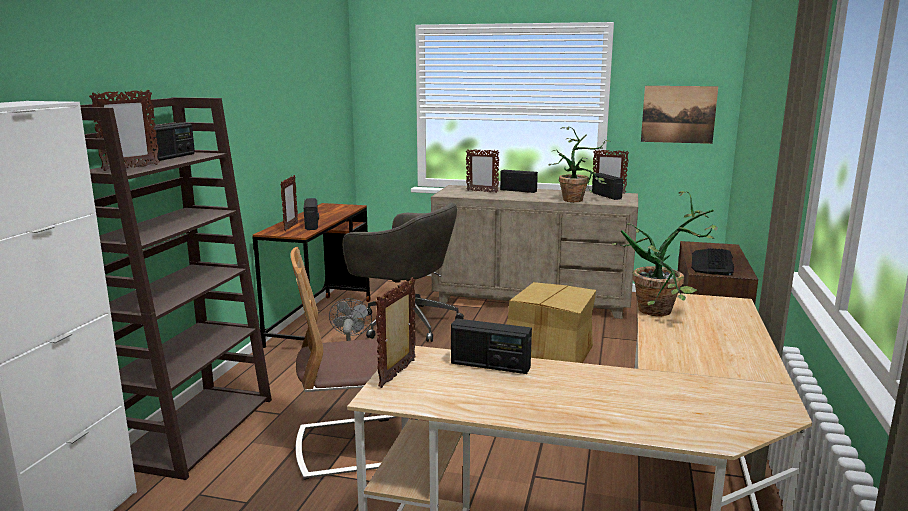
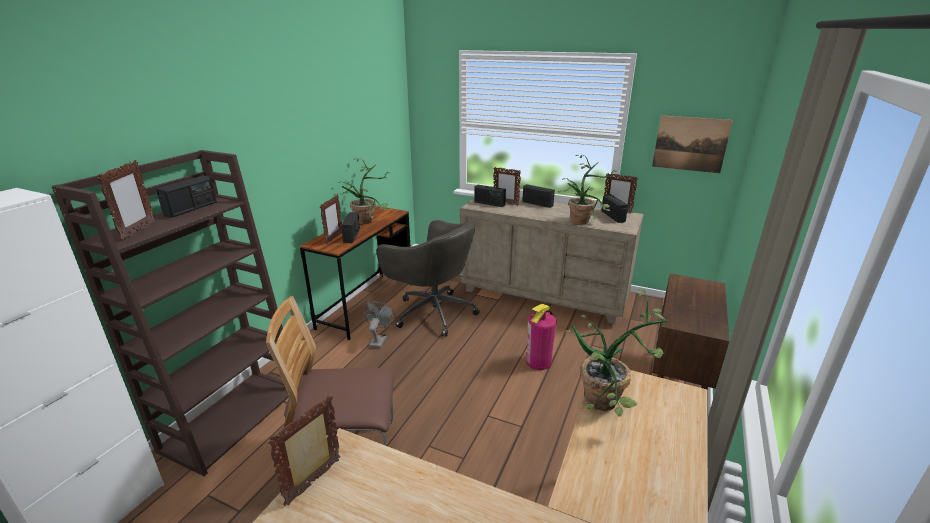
camera: 10 degrees right, 10 degrees up
picture frame [89,89,160,171] -> picture frame turned 45 degrees counterclockwise [97,160,155,241]
radio [451,319,532,374] -> radio moved to [474,185,506,207]
cardboard box [507,282,596,363] -> fire extinguisher [526,304,557,370]
keyboard [691,248,734,276] -> none
none -> potted plant [335,158,391,224]

